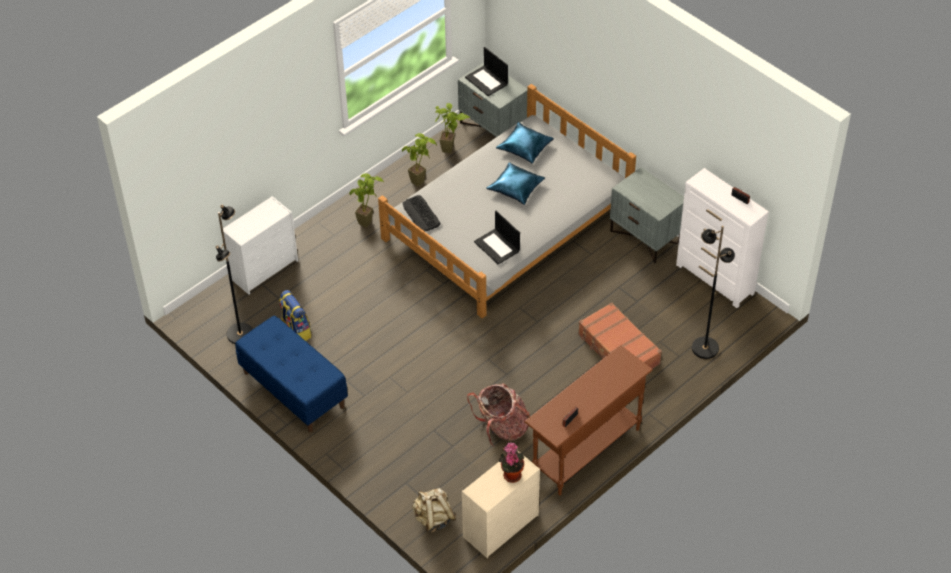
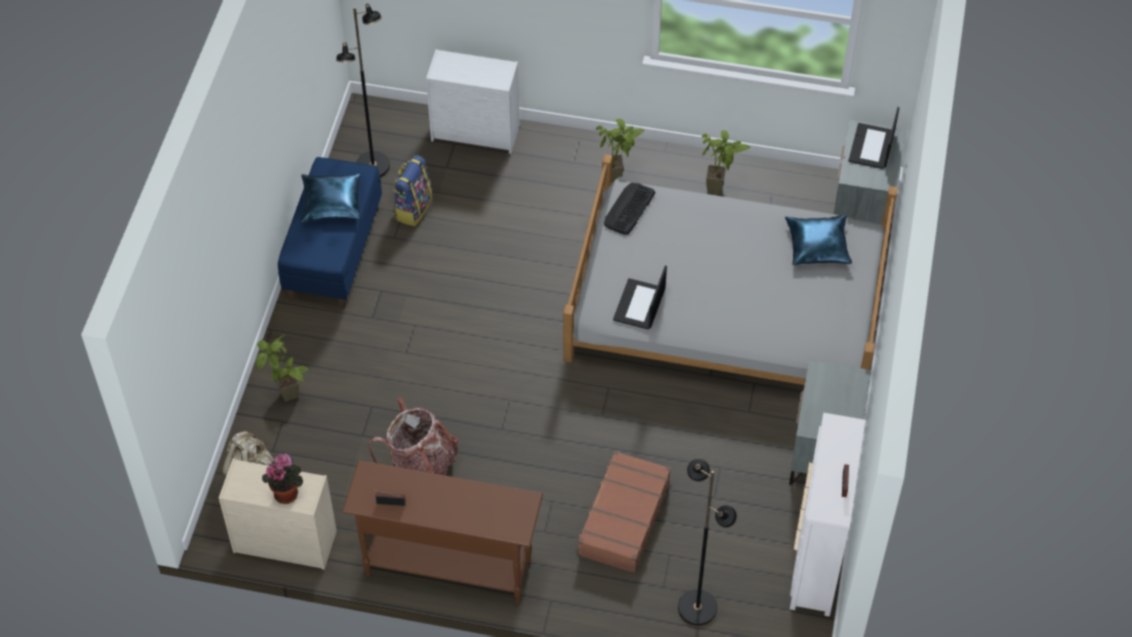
camera: 55 degrees right, 5 degrees up
potted plant [435,103,470,153] -> potted plant moved to [256,335,308,402]
blue pillow [486,162,545,205] -> blue pillow moved to [300,173,361,222]

